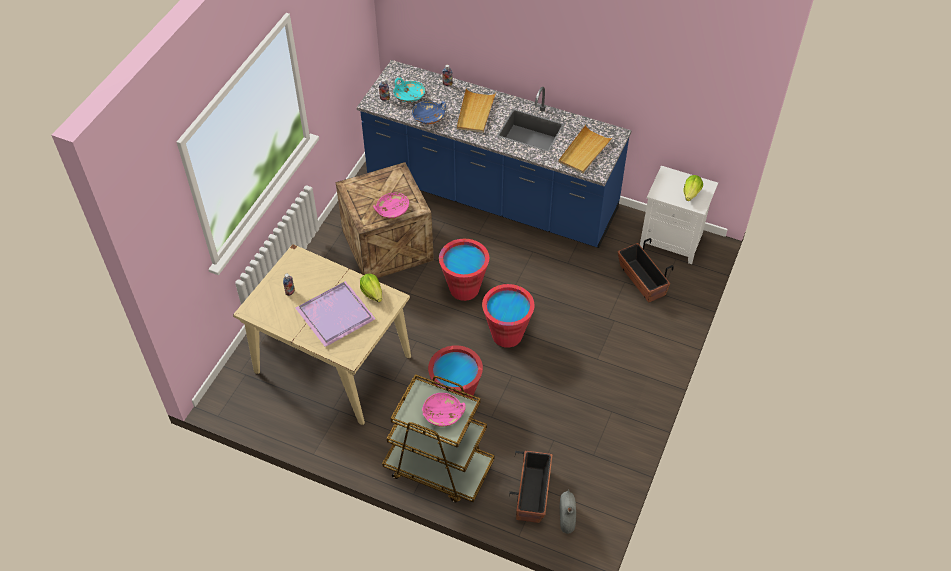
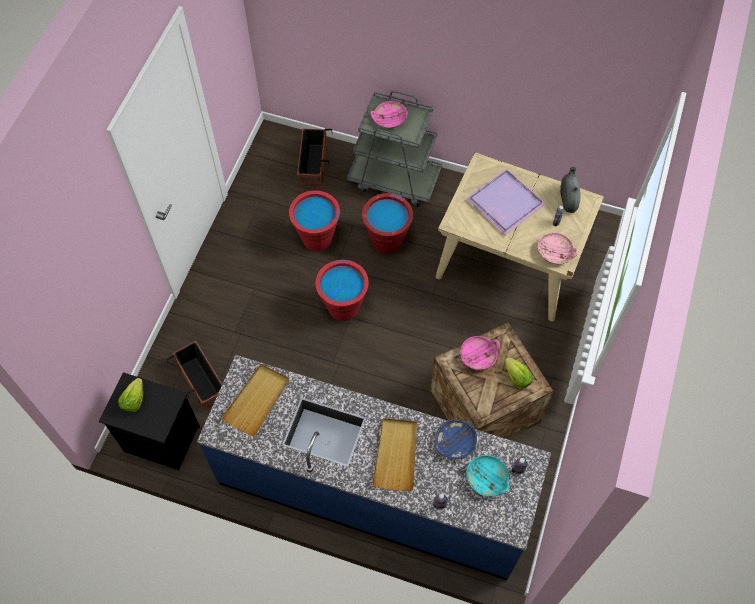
camera: 175 degrees right, 10 degrees up
lettuce [360,274,382,302] -> lettuce moved to [504,357,533,388]
brown cart [382,374,495,503] -> grey cart [347,91,442,207]
red bucket [439,239,489,301] -> red bucket moved to [289,191,340,251]
grey vase [560,490,576,534] -> grey vase moved to [560,167,580,213]
white nightstand [640,166,718,264] -> black nightstand [99,372,200,470]
none -> pink bowl [537,232,578,264]

